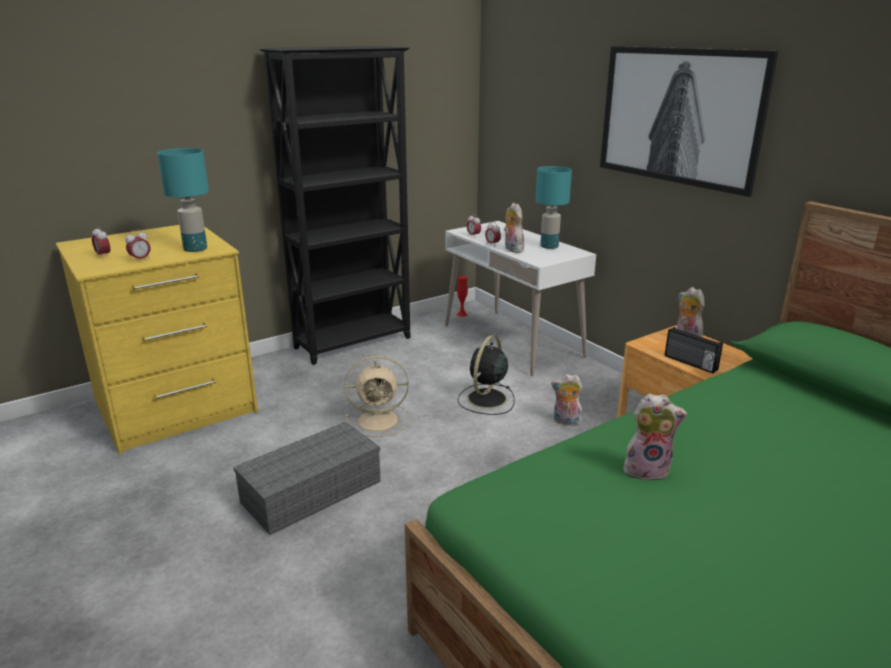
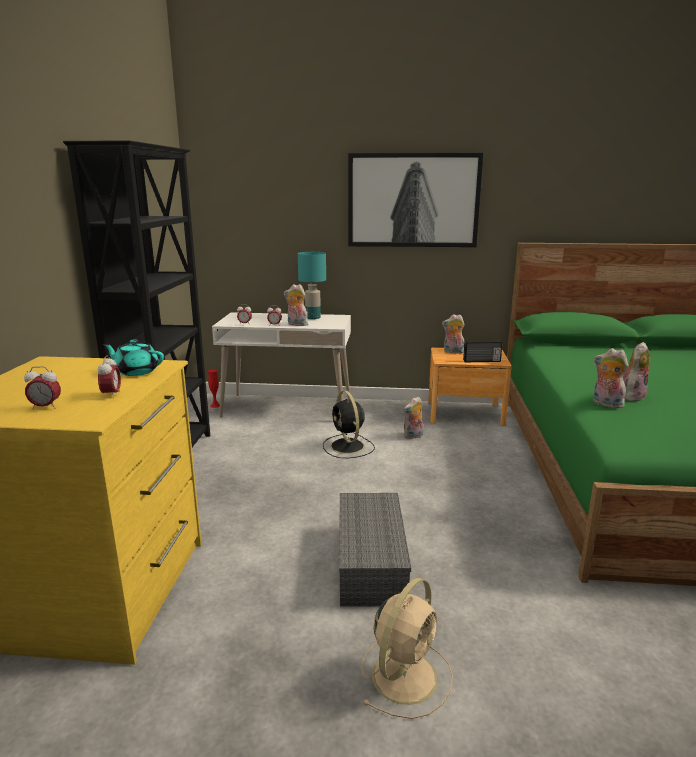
camera: 50 degrees left, 5 degrees down
turquoise table lamp [157,148,209,252] -> turquoise teapot [103,339,164,376]
beige fan [344,356,410,437] -> beige fan moved to [361,578,453,719]
none -> plush toy [593,348,628,409]

